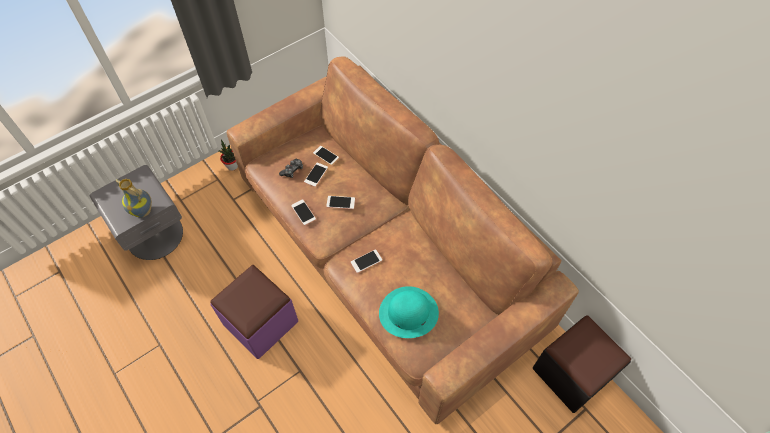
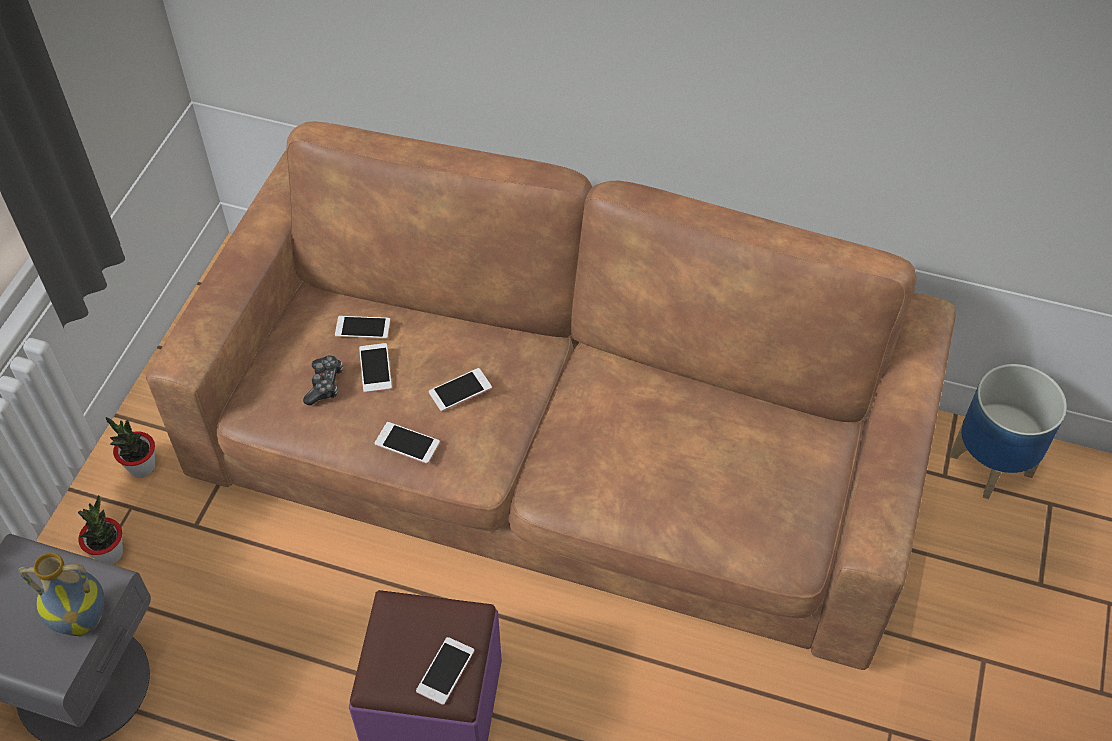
camera: 35 degrees left, 5 degrees down
phone [351,249,382,273] -> phone moved to [416,637,474,705]
turquoise hat [379,286,439,338] -> none
black ottoman [533,315,631,413] -> planter [950,364,1067,499]
none -> potted plant [78,495,123,564]

